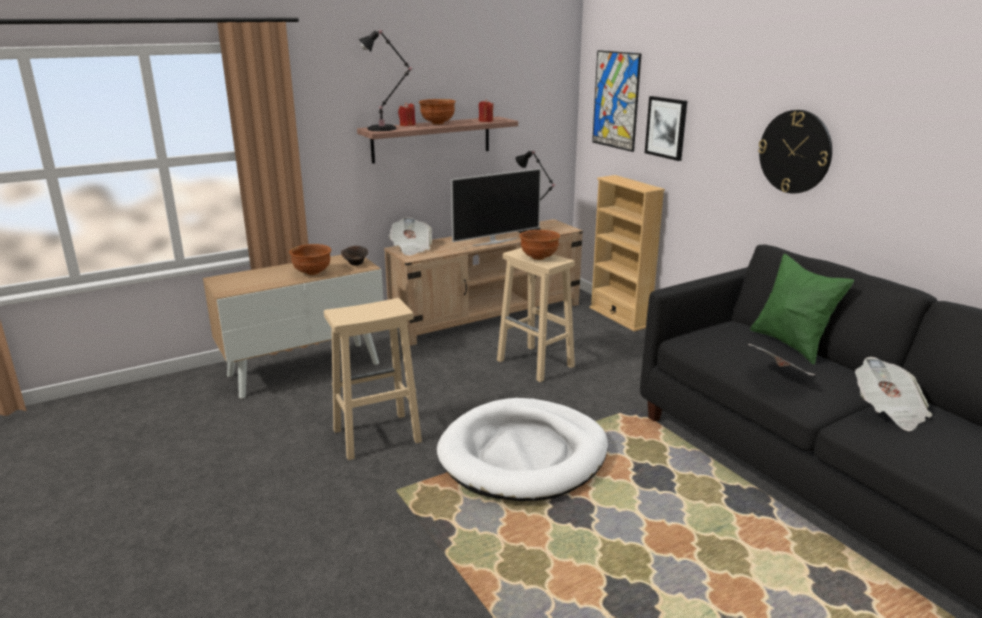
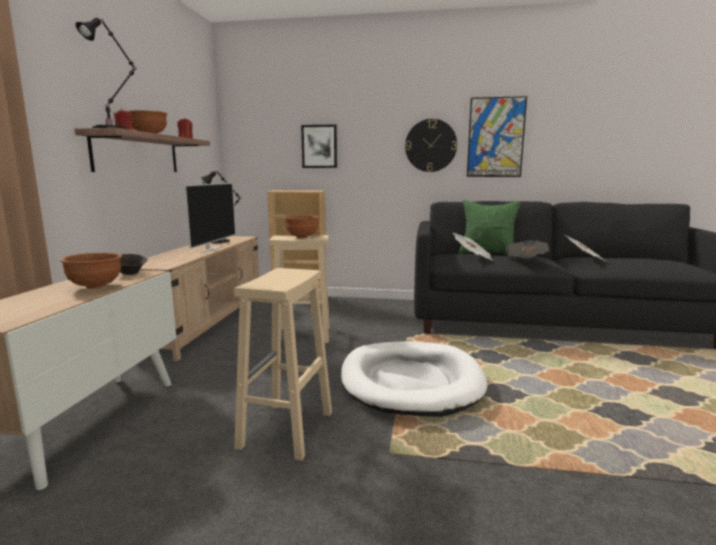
camera: 50 degrees left, 10 degrees down
newspaper [389,217,432,256] -> newspaper moved to [453,233,492,260]
picture [592,50,642,152] -> picture moved to [467,96,527,177]

